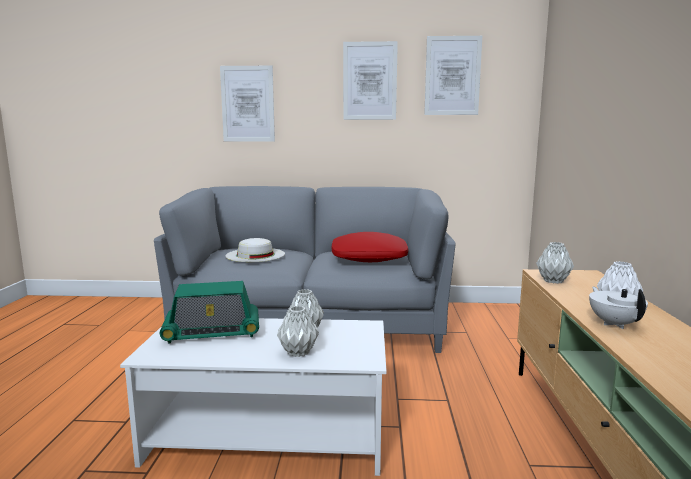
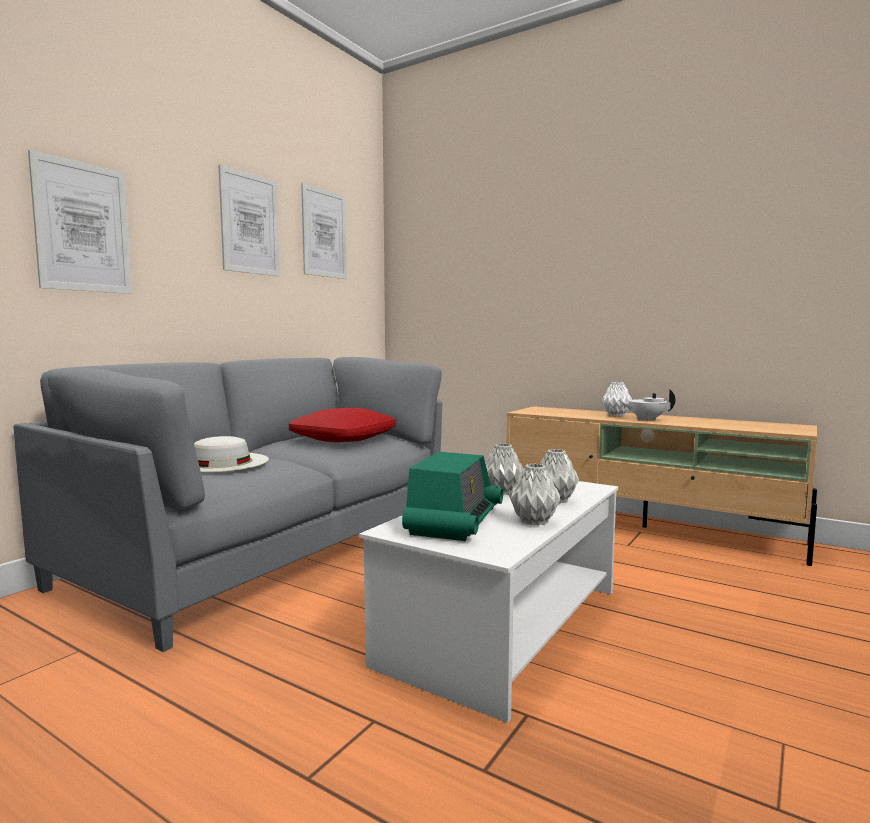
camera: 60 degrees left, 5 degrees down
grey vase [536,242,574,284] -> grey vase moved to [509,463,561,526]

